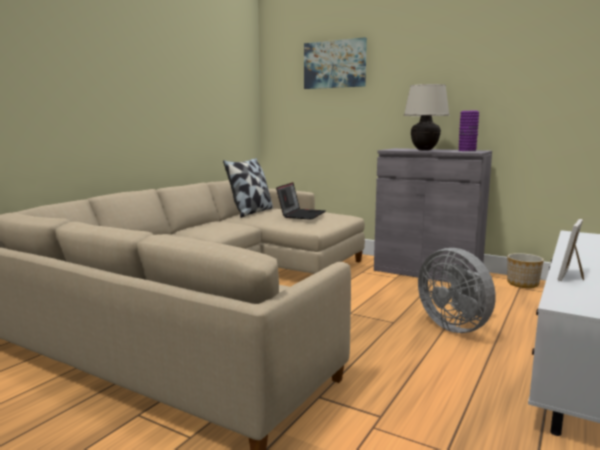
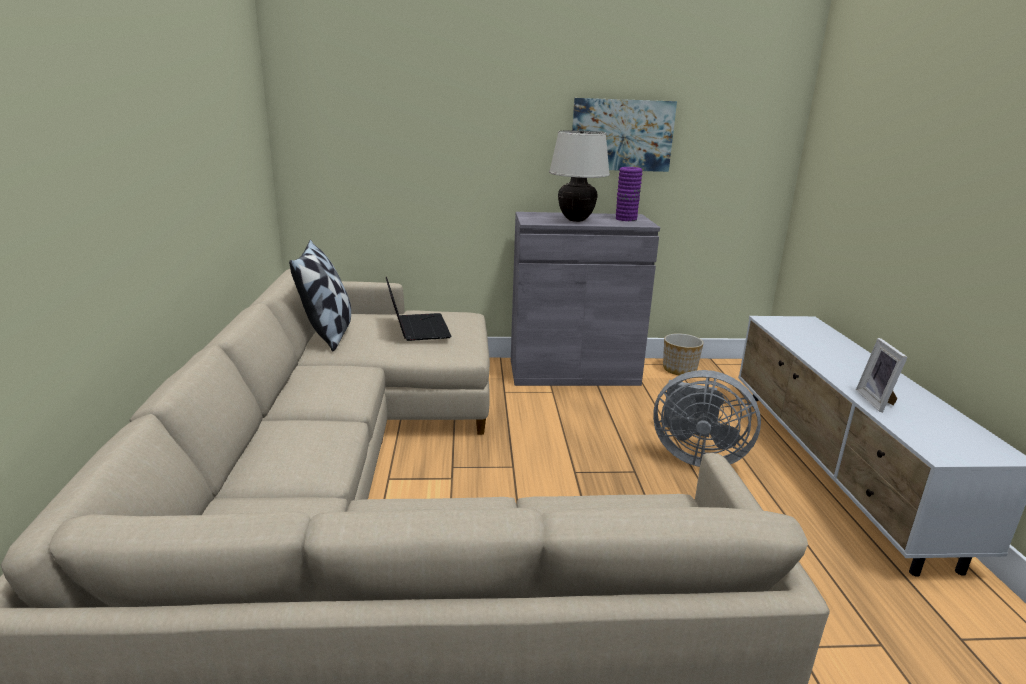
camera: 35 degrees left, 10 degrees up
picture [304,37,367,89] -> picture moved to [572,98,677,172]

